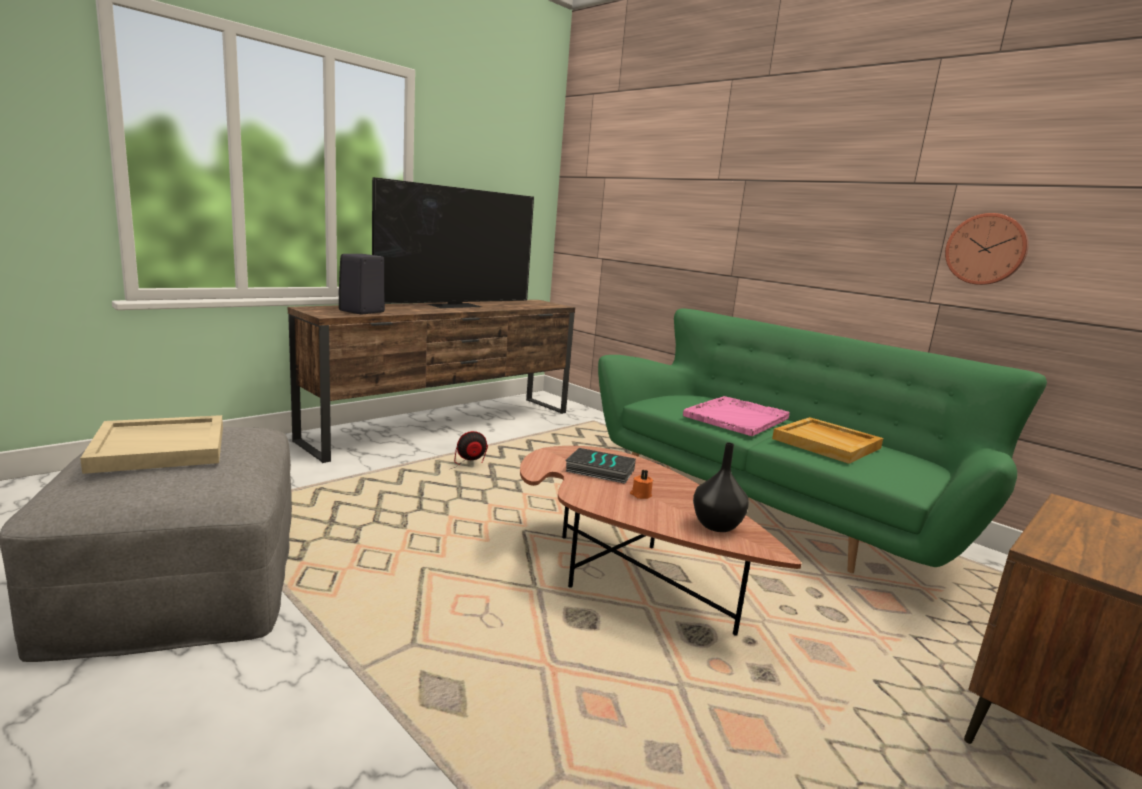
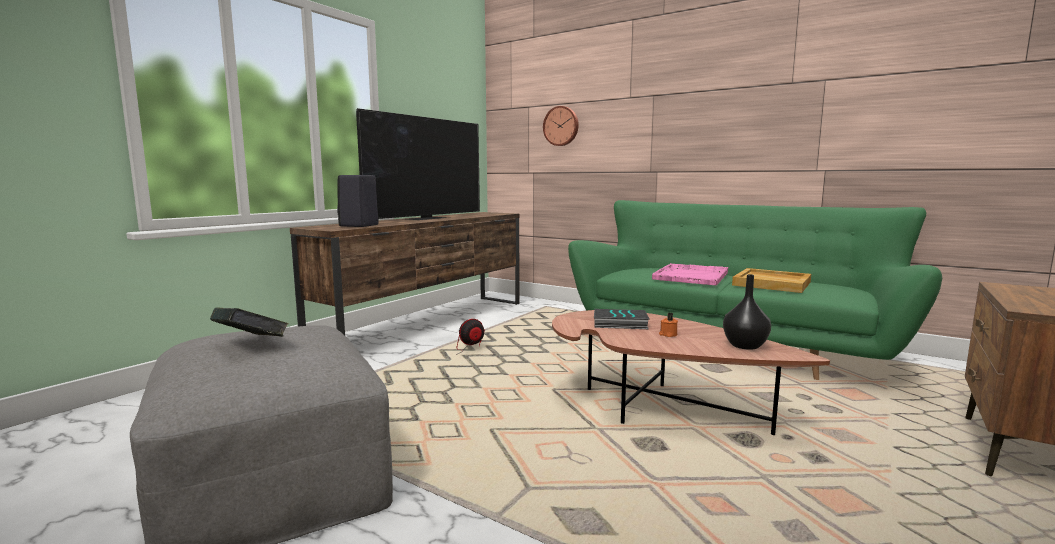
camera: 10 degrees left, 5 degrees down
beige tray [80,415,223,474] -> book [210,307,289,337]
wall clock [945,213,1029,285] -> wall clock moved to [543,106,579,146]

